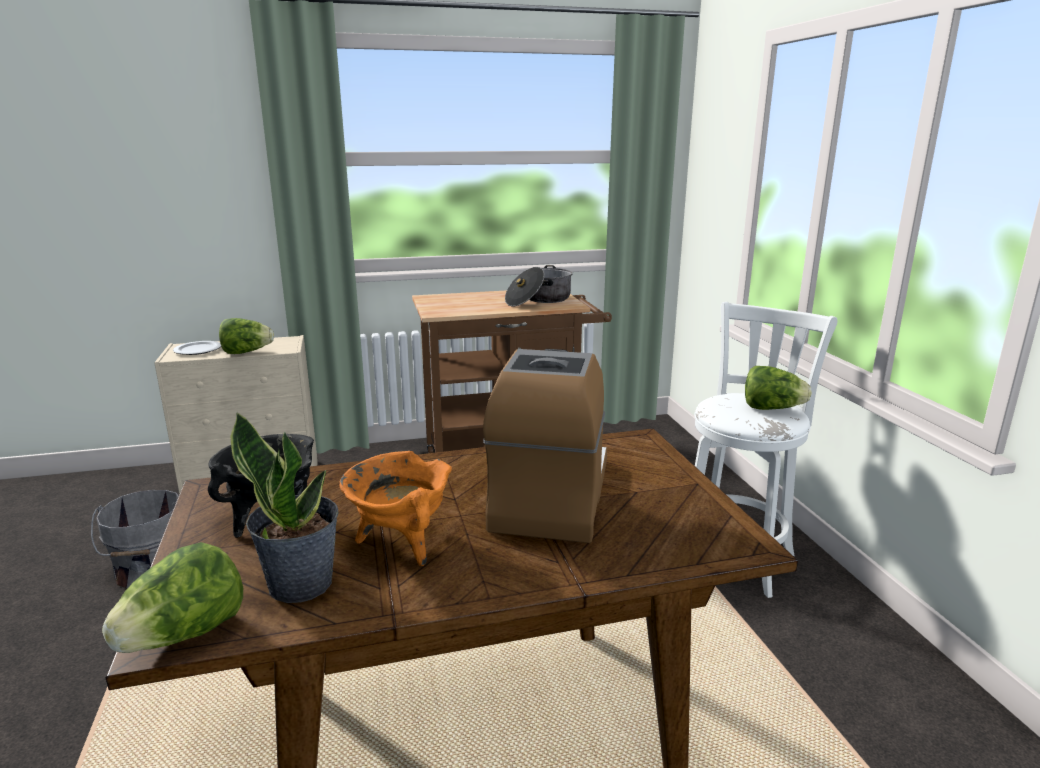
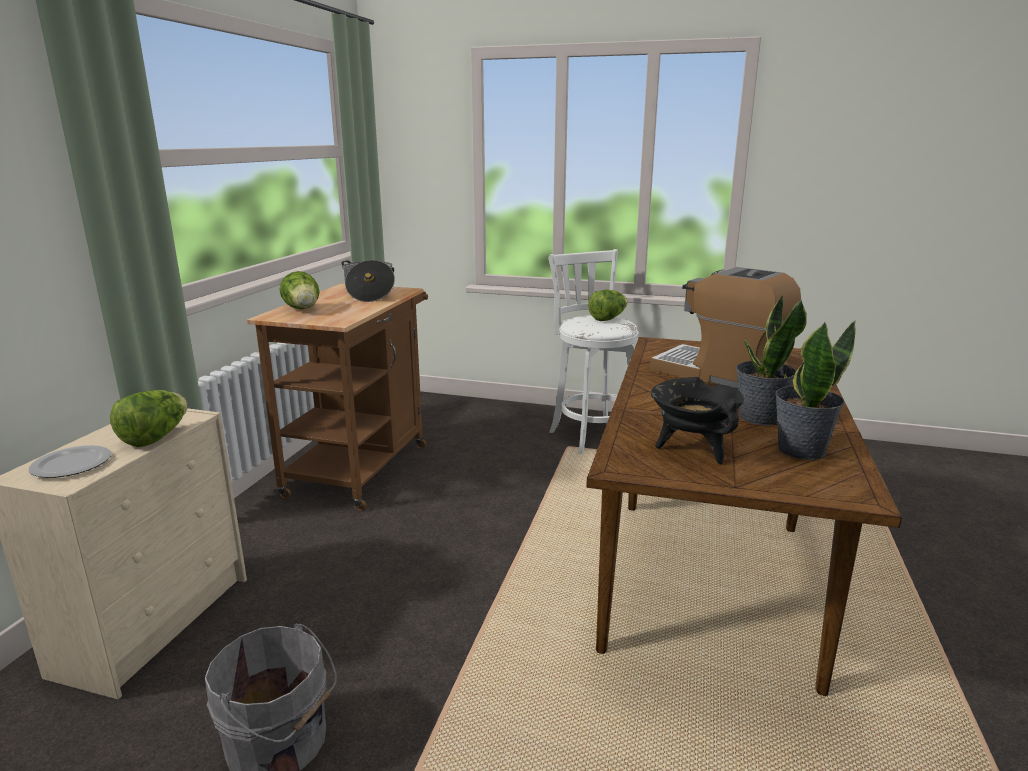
camera: 60 degrees left, 0 degrees up
lettuce [102,542,243,653] -> lettuce moved to [279,271,320,309]
orange cooking pot [339,451,452,566] -> potted plant [736,295,807,426]

